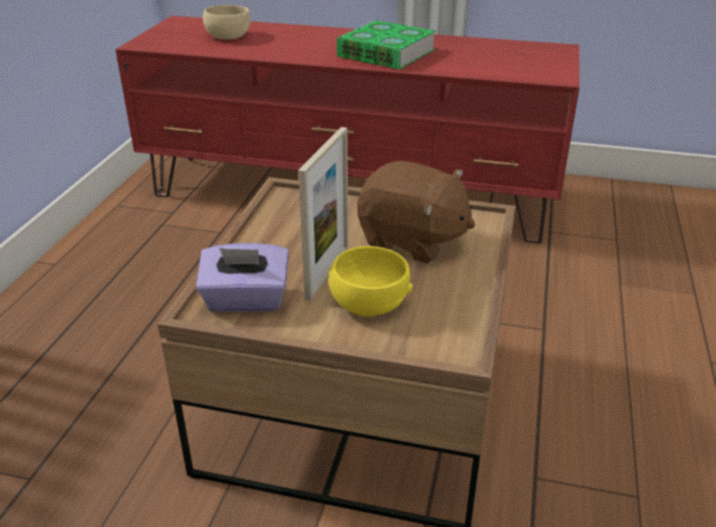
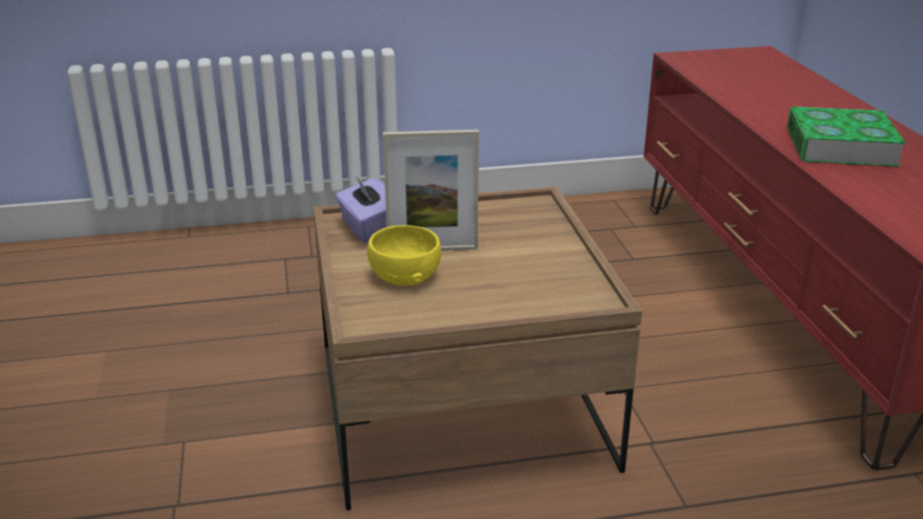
camera: 65 degrees right, 5 degrees down
beige bowl [203,5,250,40] -> none
brown plush toy [357,161,475,264] -> none

